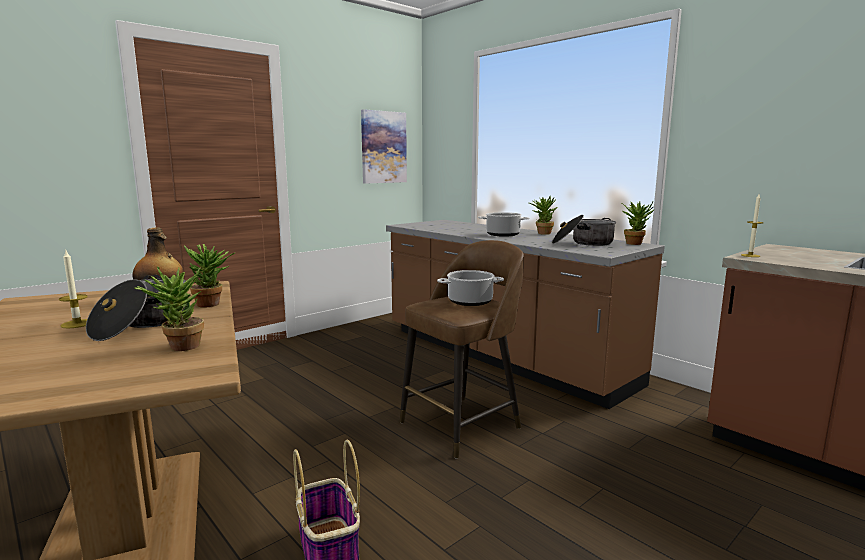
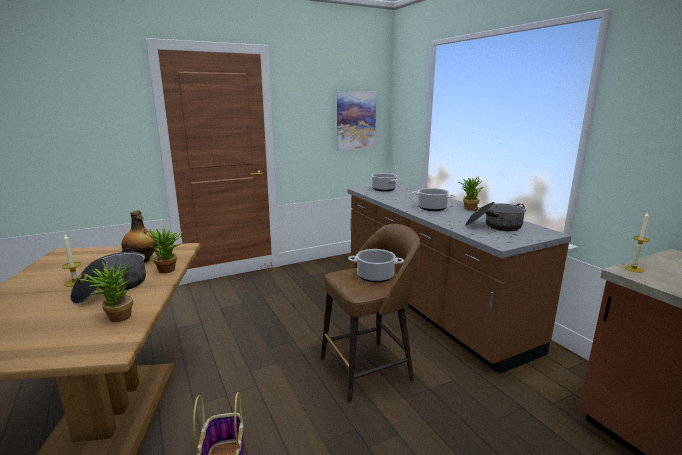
camera: 15 degrees right, 5 degrees up
potted plant [622,202,655,245] -> none
none -> cooking pot [371,173,398,192]

